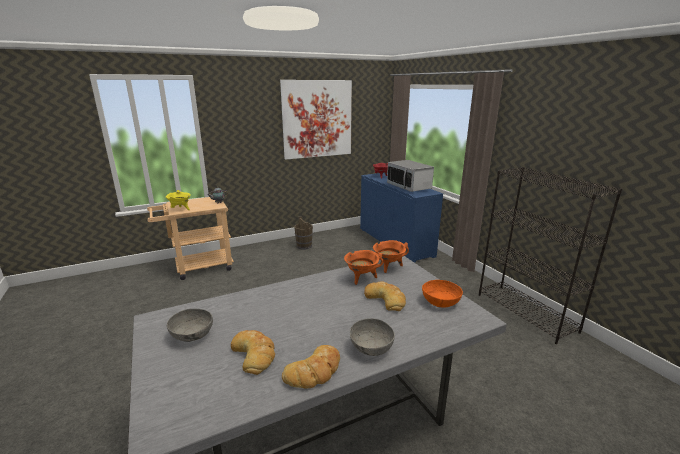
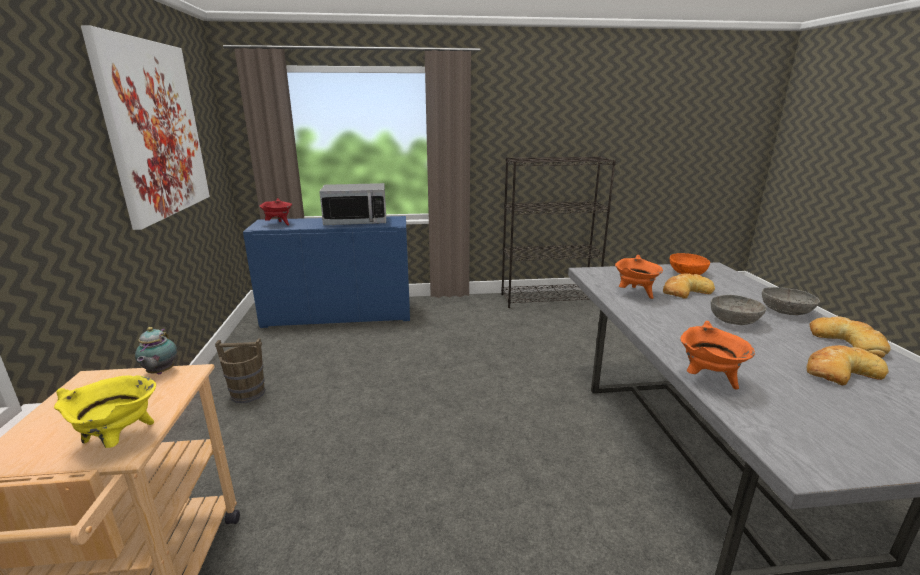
camera: 70 degrees left, 0 degrees up
grey bowl [167,309,213,342] -> grey bowl moved to [711,295,767,325]
orange cooking pot [373,240,409,273] -> orange cooking pot moved to [680,321,755,389]

